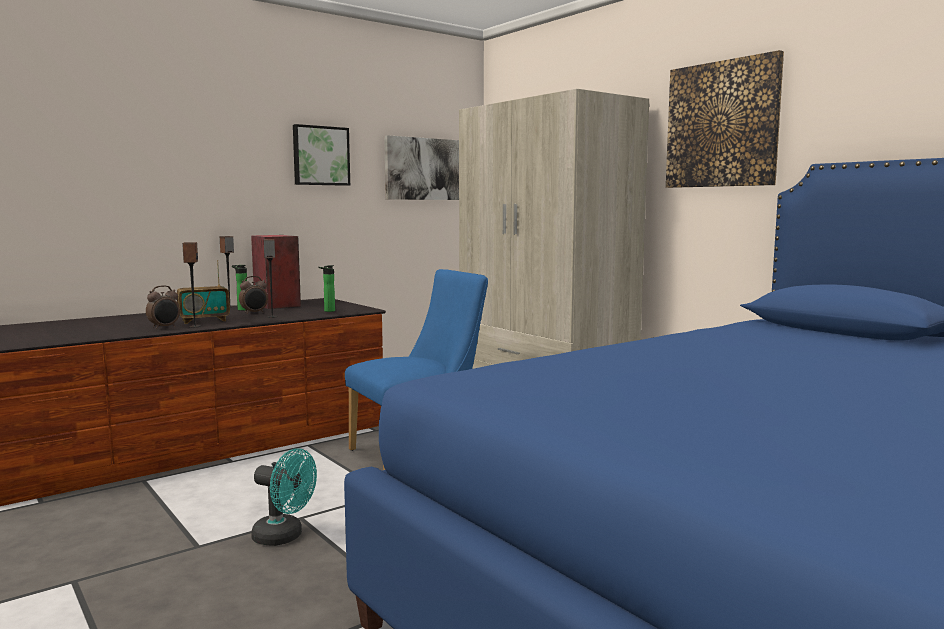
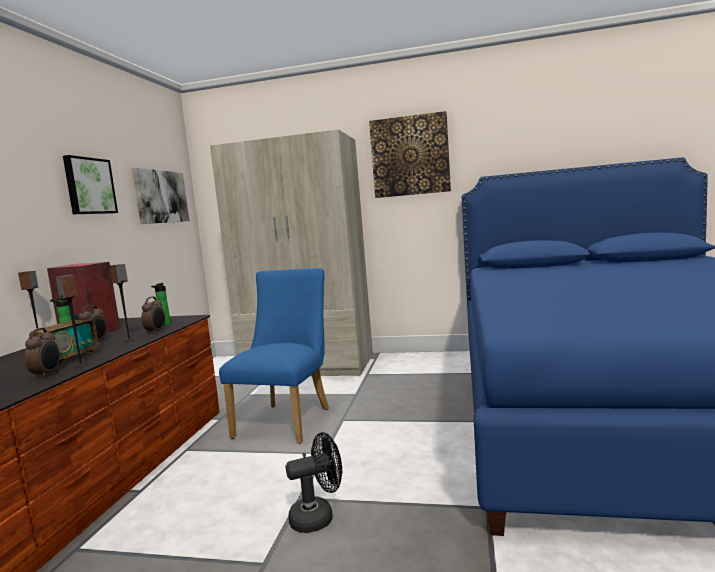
camera: 40 degrees left, 0 degrees up
turquoise fan [251,448,317,546] -> black fan [286,432,342,533]
none -> alarm clock [141,297,165,334]

